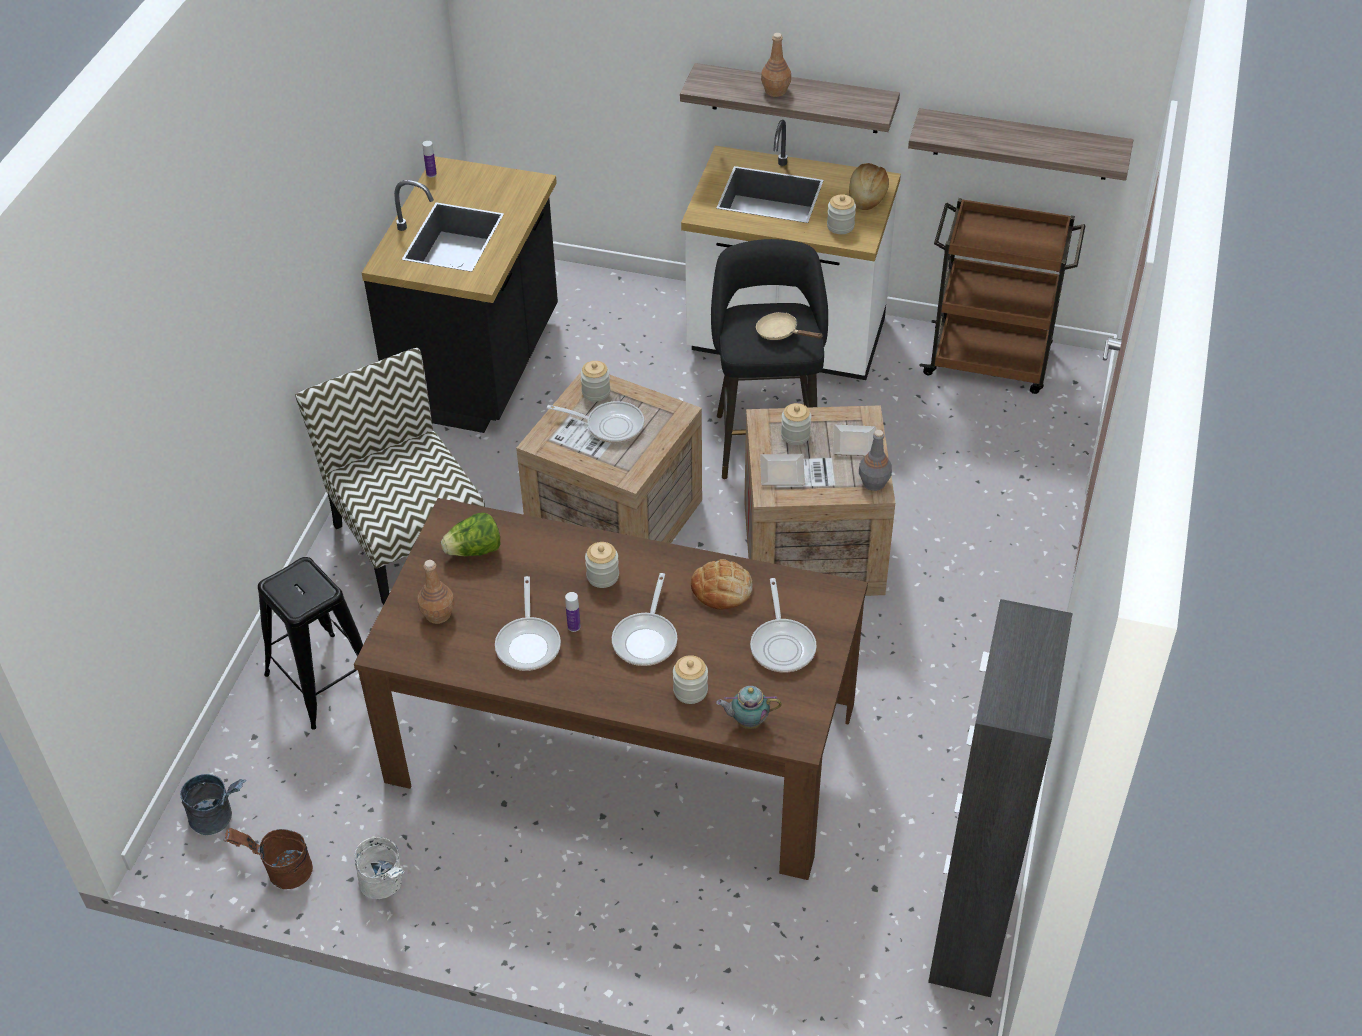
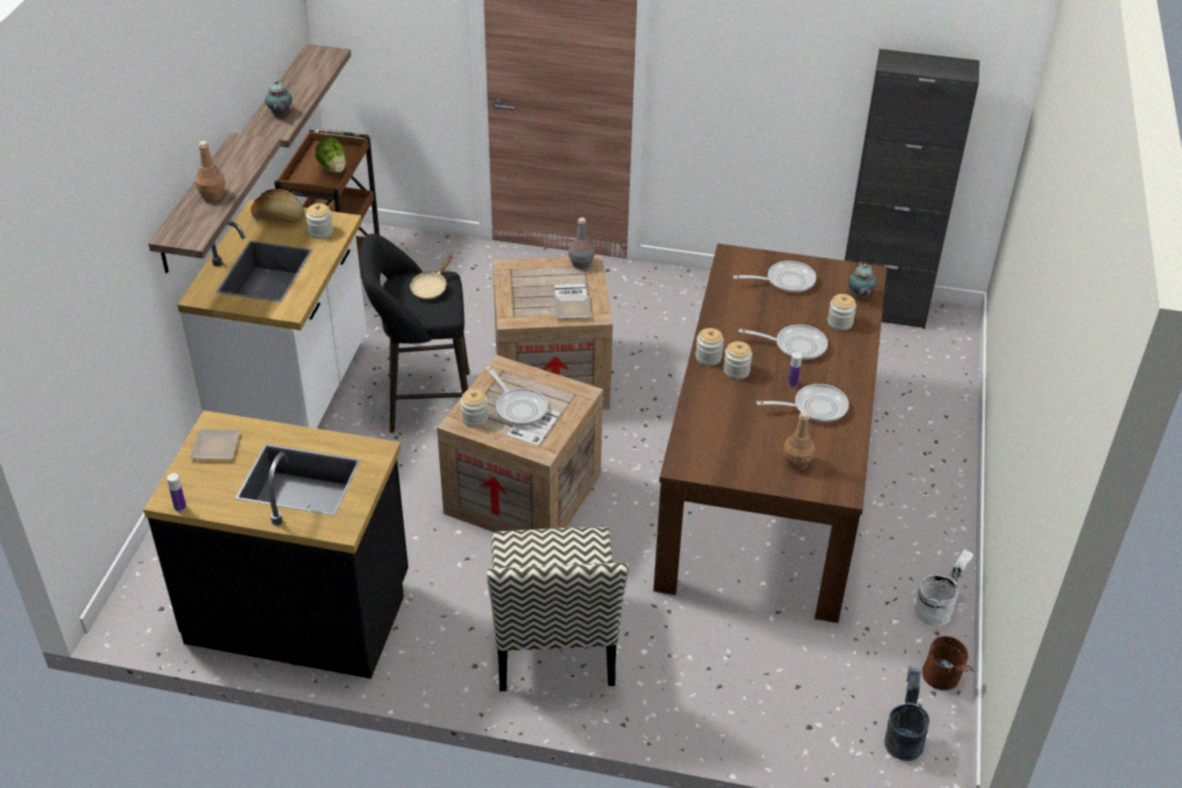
camera: 95 degrees left, 5 degrees down
black stool [258,557,363,730] -> none
chair [295,348,485,605] -> chair turned 60 degrees counterclockwise [487,527,629,691]
lettuce [441,513,500,556] -> lettuce moved to [315,138,346,173]
frying pan [547,401,644,443] -> frying pan turned 135 degrees clockwise [486,366,548,426]
bread [691,559,753,609] -> none
jar [781,403,812,445] -> jar moved to [695,328,724,366]
plate [833,425,876,456] -> plate moved to [190,429,241,460]
none -> teapot [265,80,292,116]

